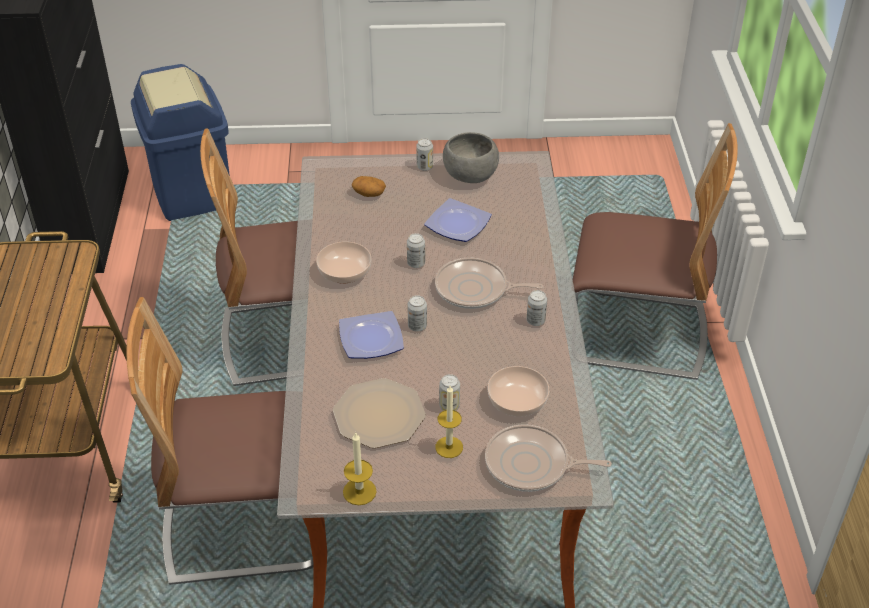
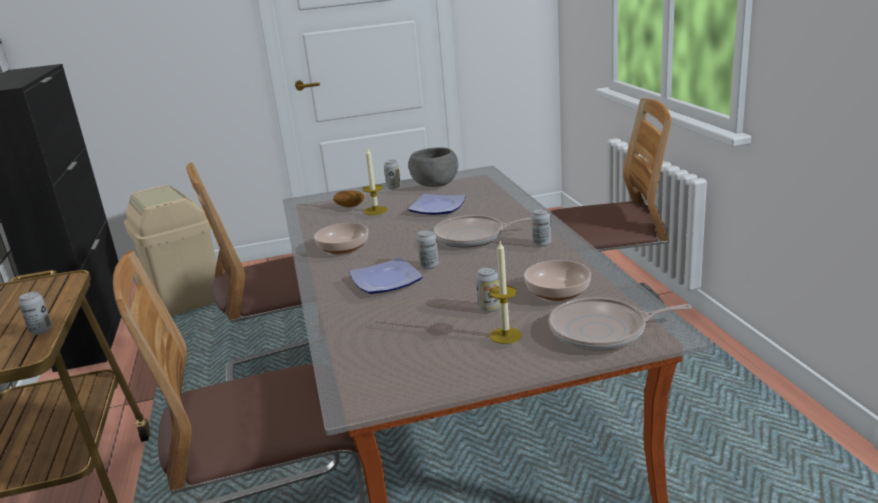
camera: 10 degrees left, 20 degrees down
blue trash can [131,64,230,221] -> beige trash can [124,185,217,316]
plate [333,378,426,448] -> none
candle [343,433,377,505] -> candle moved to [362,147,388,215]
can [407,233,425,268] -> can moved to [18,291,52,335]

